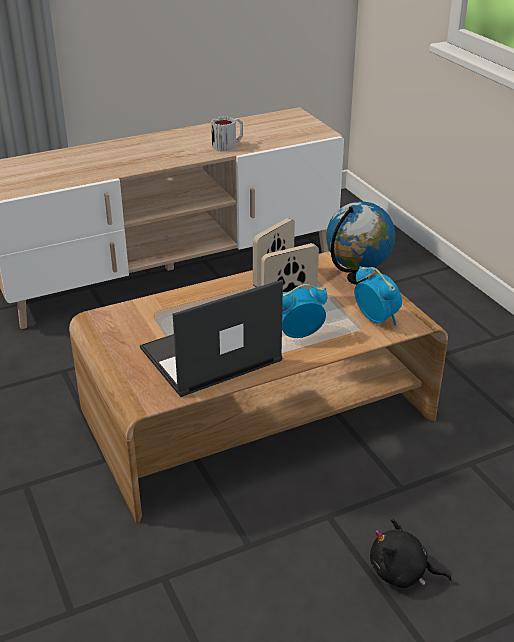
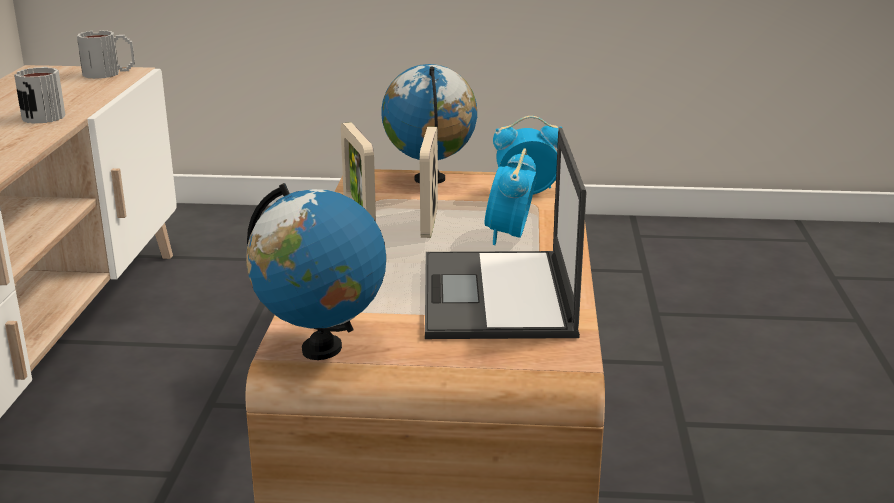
camera: 60 degrees left, 10 degrees down
black plush toy [370,518,452,588] -> none
none -> mug [77,30,135,79]
none -> globe [246,183,386,360]

